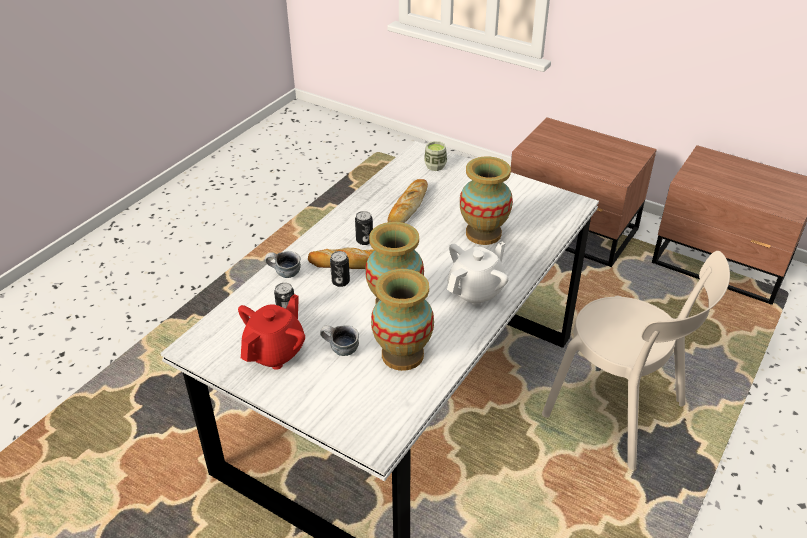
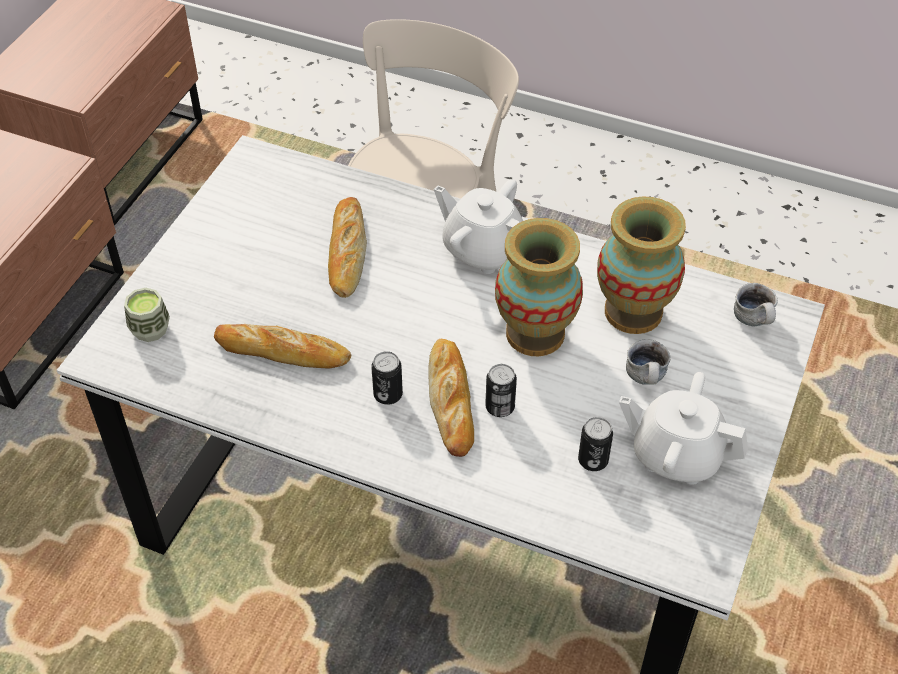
camera: 100 degrees left, 10 degrees up
red teapot [238,294,305,370] -> white teapot [619,372,748,485]
mug [265,251,301,278] -> mug moved to [734,283,778,327]
vase [460,156,513,245] -> bread [328,197,367,298]

